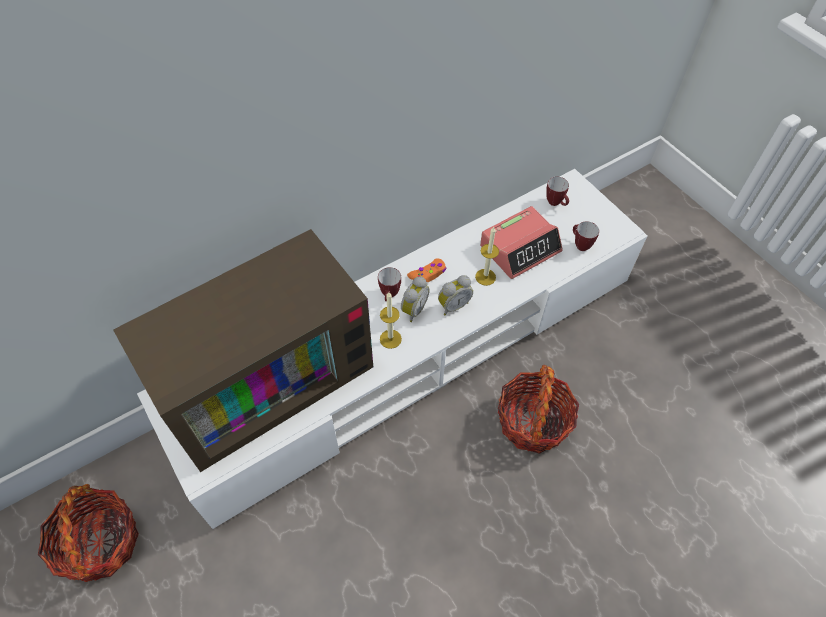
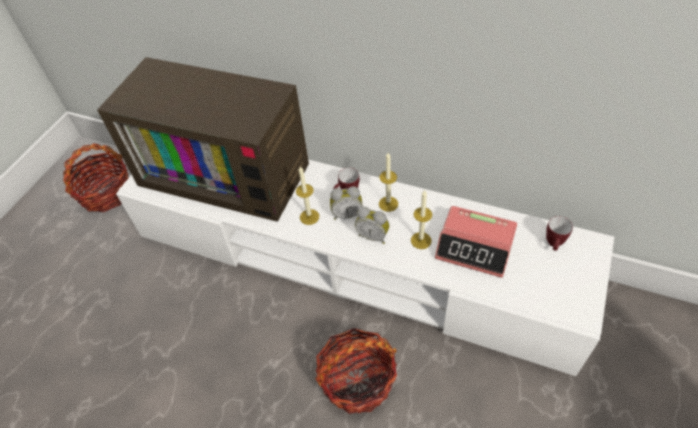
camera: 60 degrees right, 5 degrees down
orange game controller [407,258,446,282] -> candle [379,152,398,212]
mug [573,221,599,251] -> none

